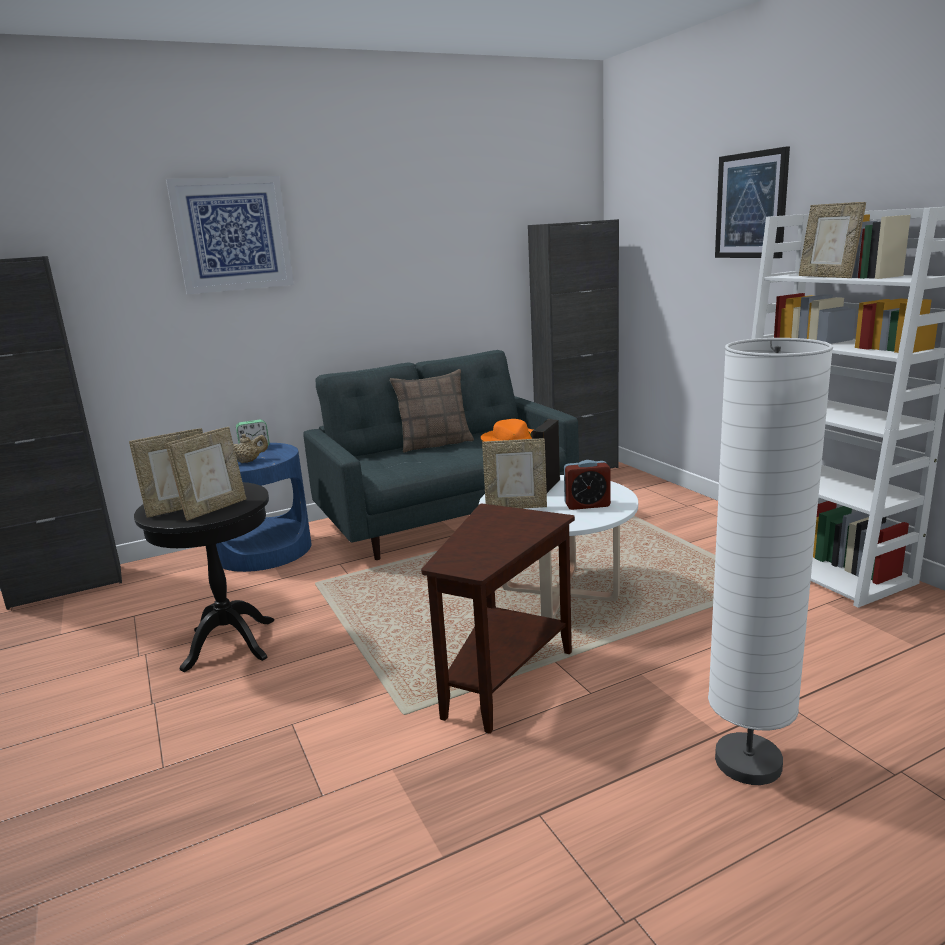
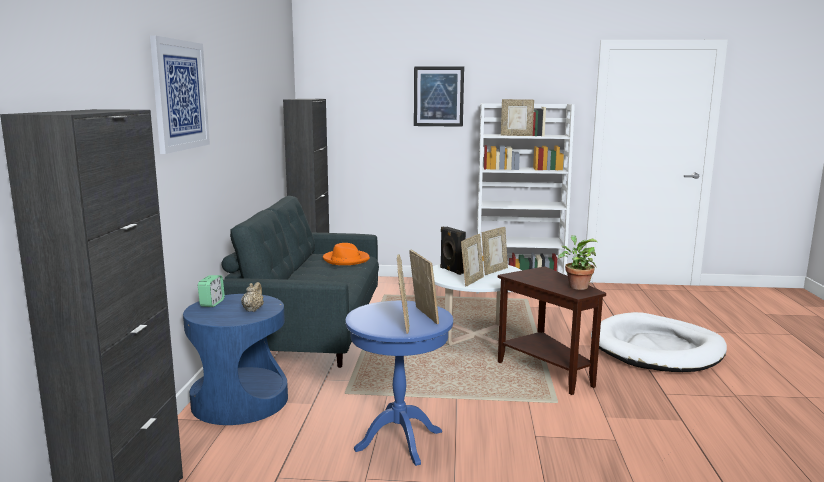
camera: 60 degrees left, 5 degrees down
black side table [134,482,274,672] -> blue side table [346,301,453,466]
pillow [390,369,474,453] -> none
alarm clock [564,460,611,510] -> picture frame [482,227,508,275]
white floor lamp [708,338,833,785] -> white dog bed [591,312,727,372]
none -> potted plant [558,235,598,290]

